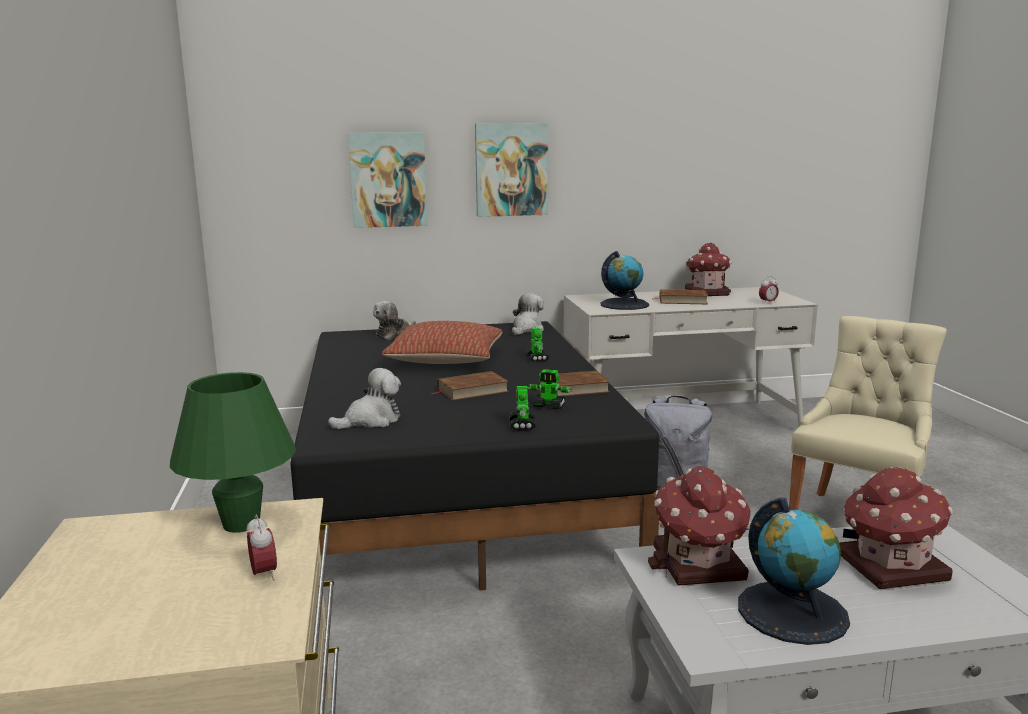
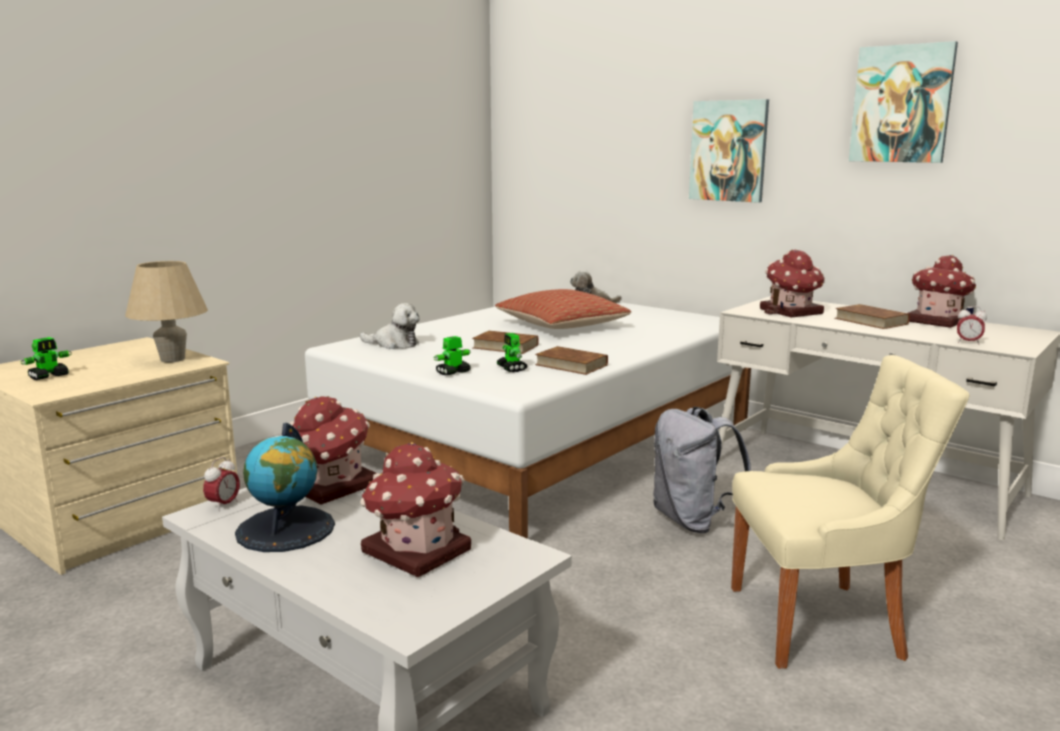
camera: 50 degrees right, 0 degrees up
green table lamp [170,372,296,533] -> beige table lamp [125,261,208,363]
alarm clock [246,515,277,581] -> alarm clock moved to [203,457,240,511]
black bed [291,321,659,591] -> white bed [305,302,751,539]
picture [348,132,428,228] -> picture moved to [849,41,958,163]
plush toy [512,293,544,335] -> none
toy robot [525,328,549,362] -> toy robot moved to [20,337,72,380]
globe [600,251,649,310] -> toy house [760,250,825,317]

